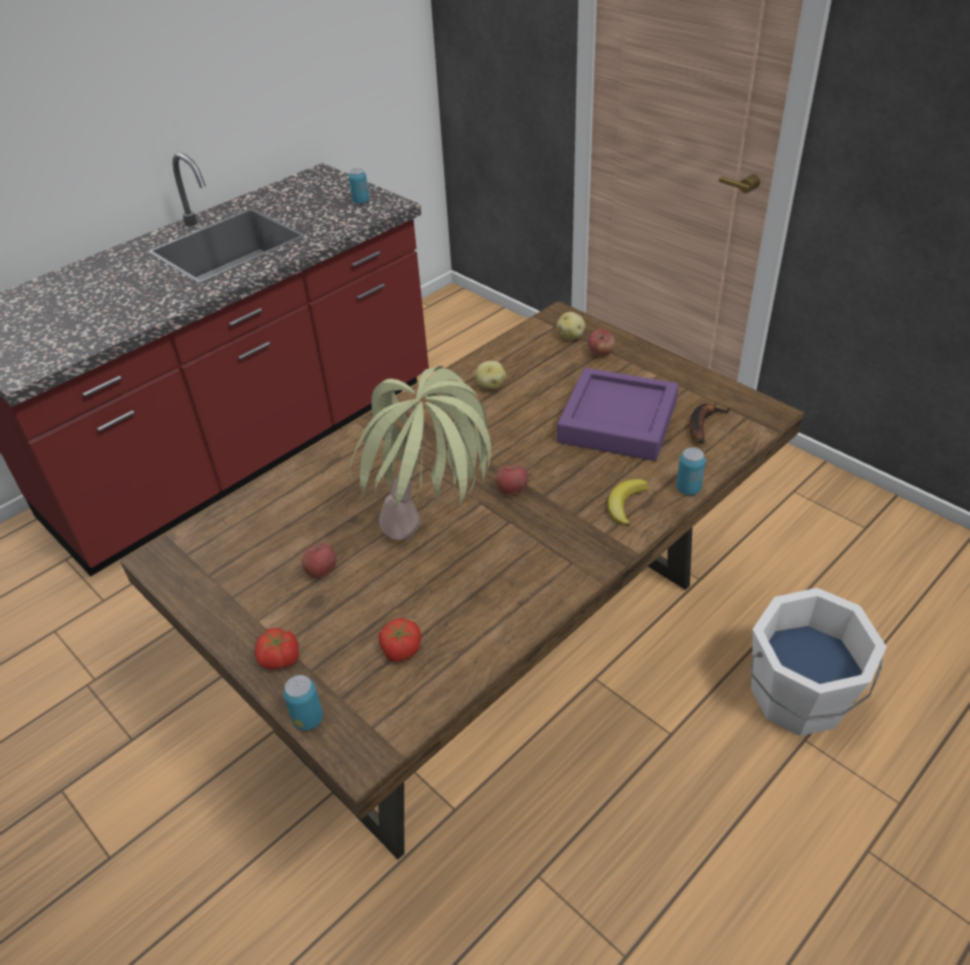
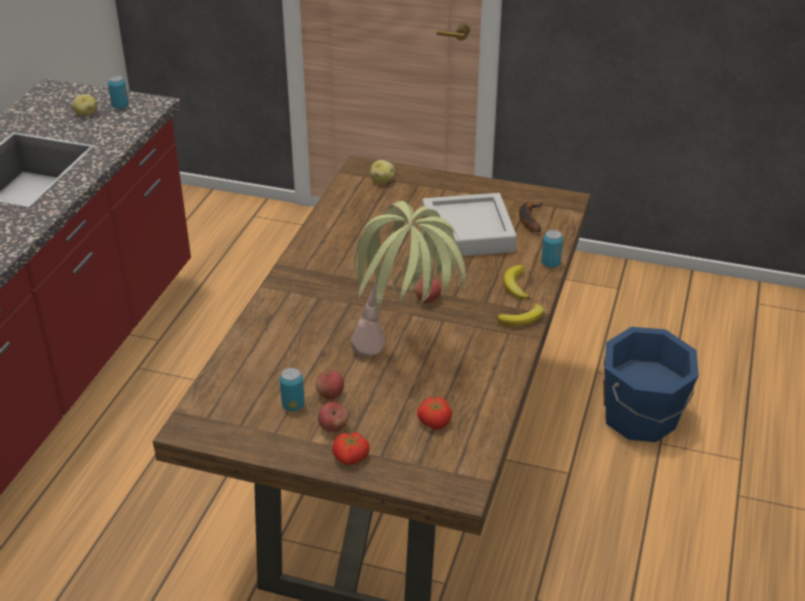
camera: 30 degrees left, 5 degrees down
can [283,675,323,731] -> can moved to [280,368,305,411]
potato [474,361,506,389] -> potato moved to [72,94,98,116]
purple tray [557,368,678,461] -> grey tray [422,193,517,256]
apple [588,329,615,356] -> apple moved to [318,402,348,432]
white bucket [751,588,887,736] -> blue bucket [603,327,699,442]
none -> banana [497,304,544,326]

